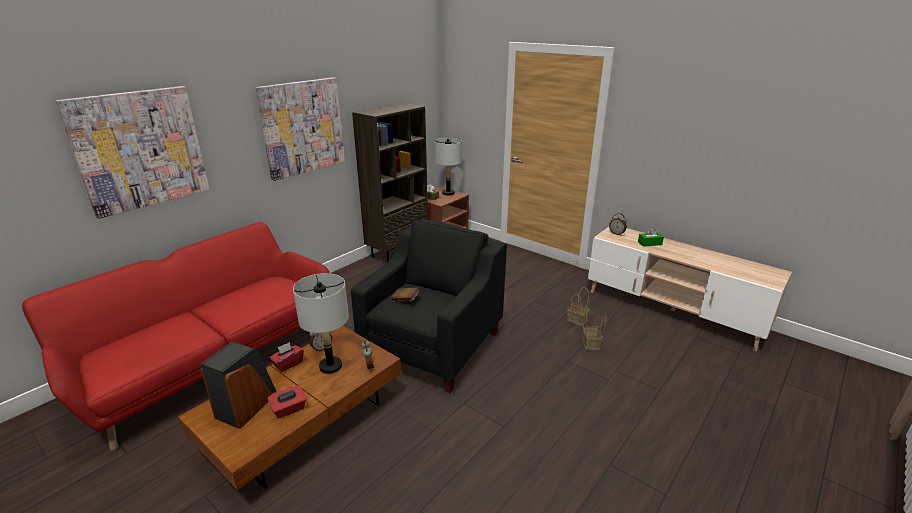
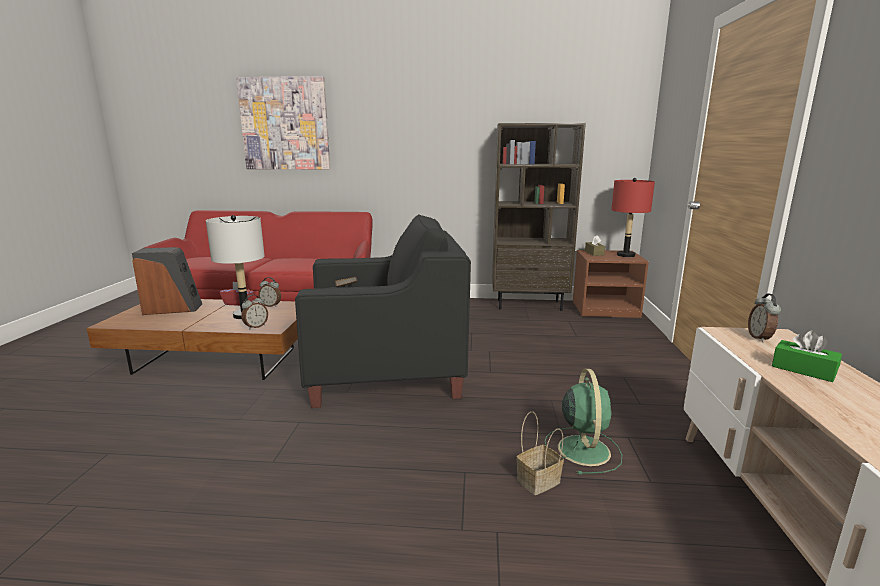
camera: 55 degrees right, 10 degrees down
picture [256,77,345,181] -> none
red tissue box [268,385,306,418] -> none
grey table lamp [434,137,462,195] -> red table lamp [611,178,655,257]
basket [567,287,590,326] -> green fan [545,369,622,475]

